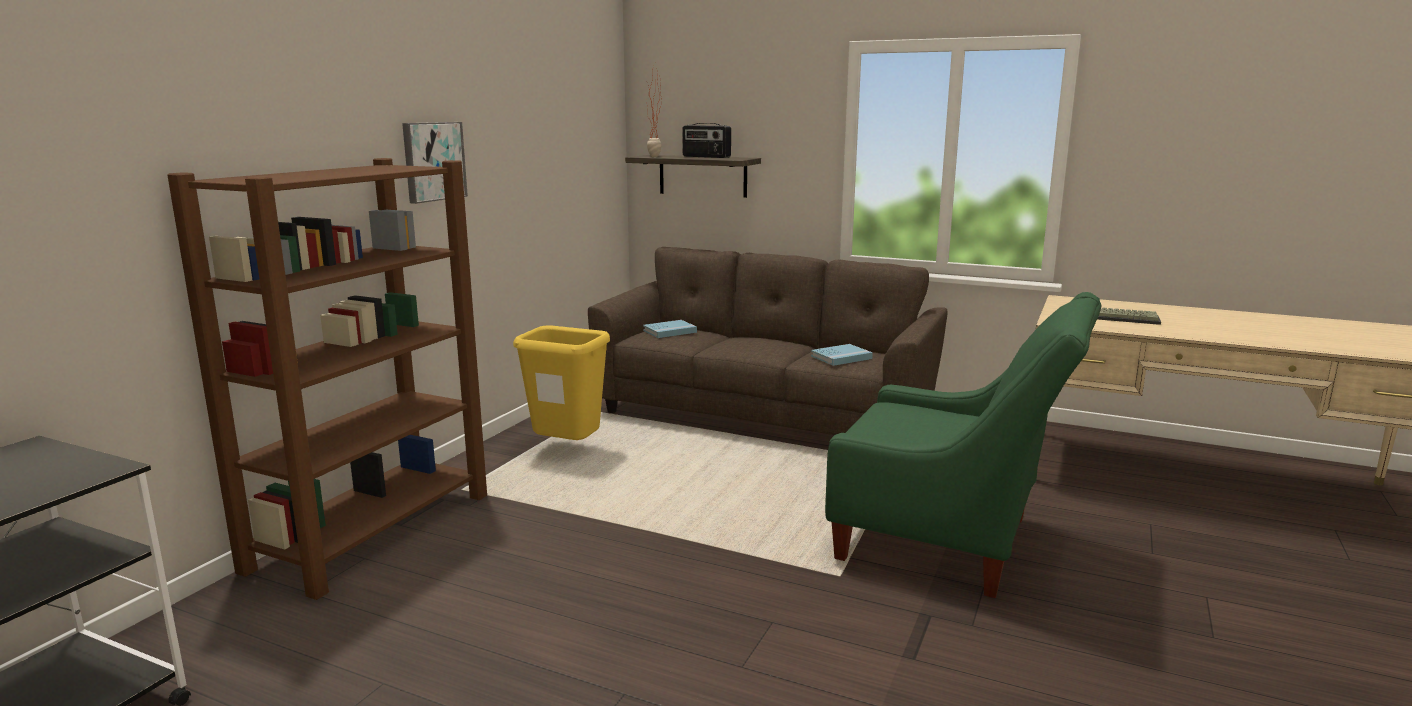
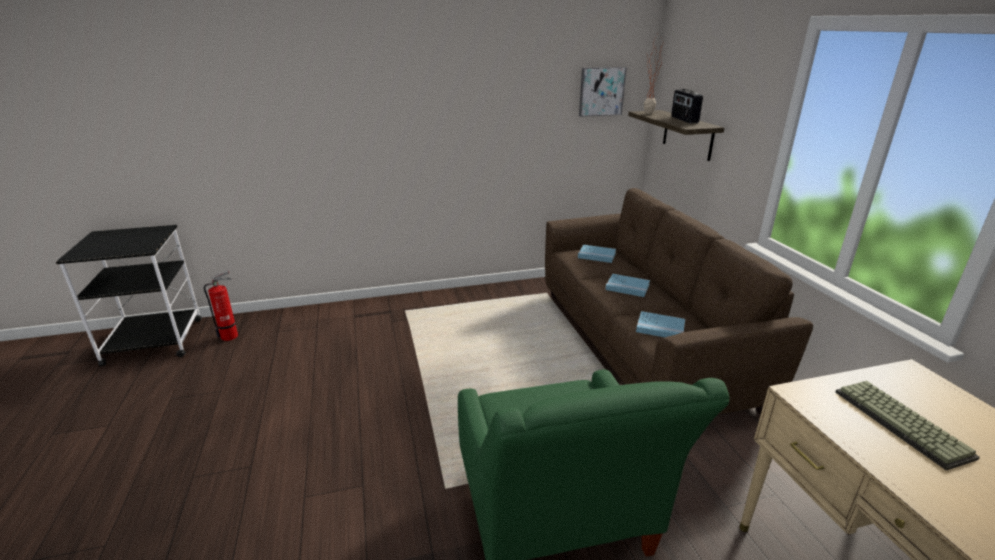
camera: 50 degrees right, 10 degrees up
brown bookcase [167,158,487,600] -> none
picture [402,122,468,204] -> picture moved to [579,67,627,117]
yellow trash can [513,325,610,440] -> none
none -> fire extinguisher [204,270,238,341]
none -> blue book [605,274,650,297]

